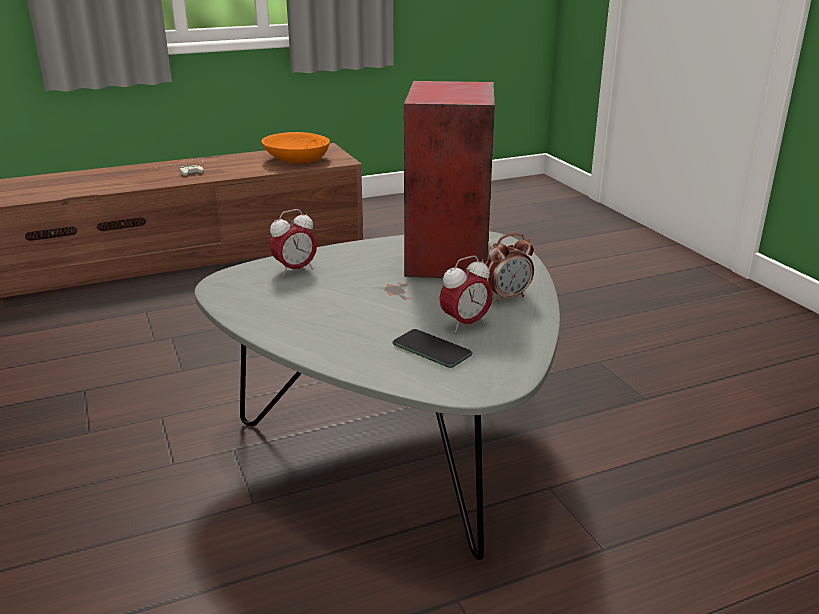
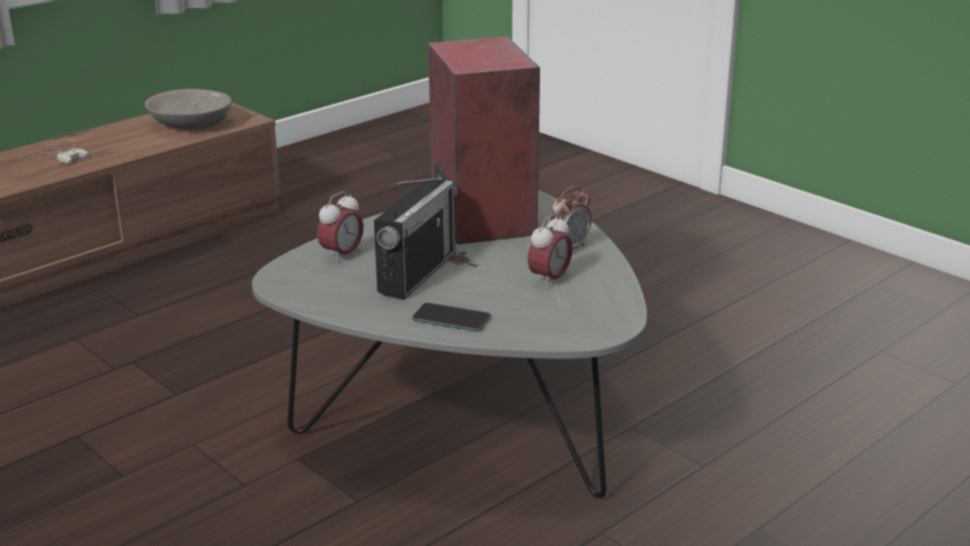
camera: 20 degrees left, 0 degrees up
orange bowl [261,132,330,164] -> grey bowl [145,89,232,130]
phone [393,329,472,368] -> phone moved to [412,303,491,332]
none -> radio [374,177,457,300]

